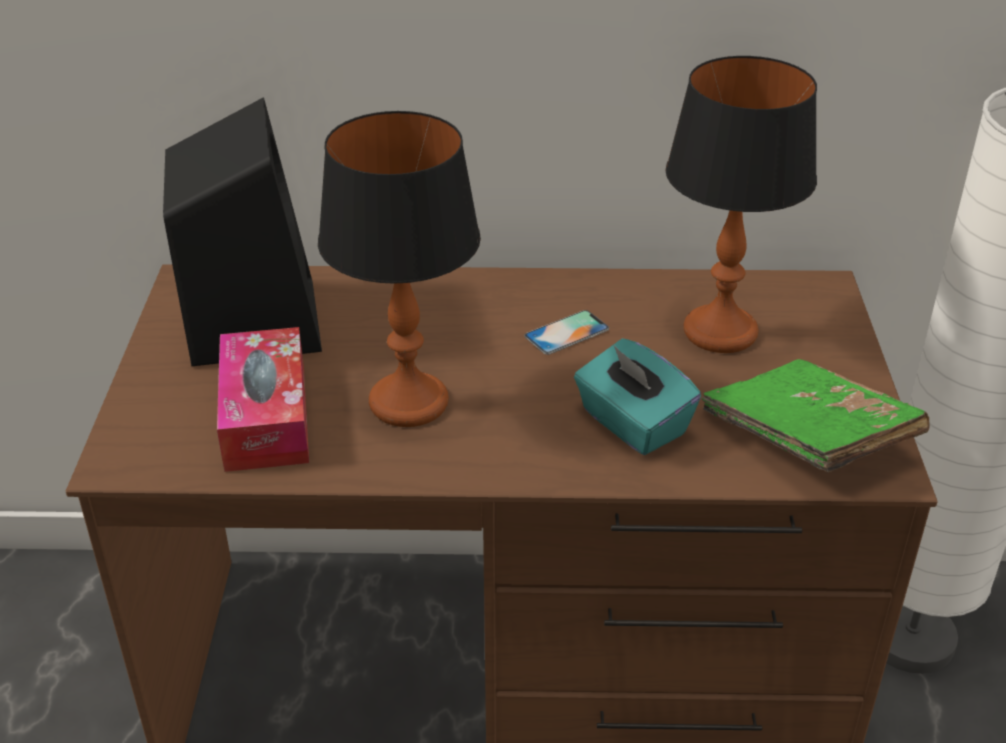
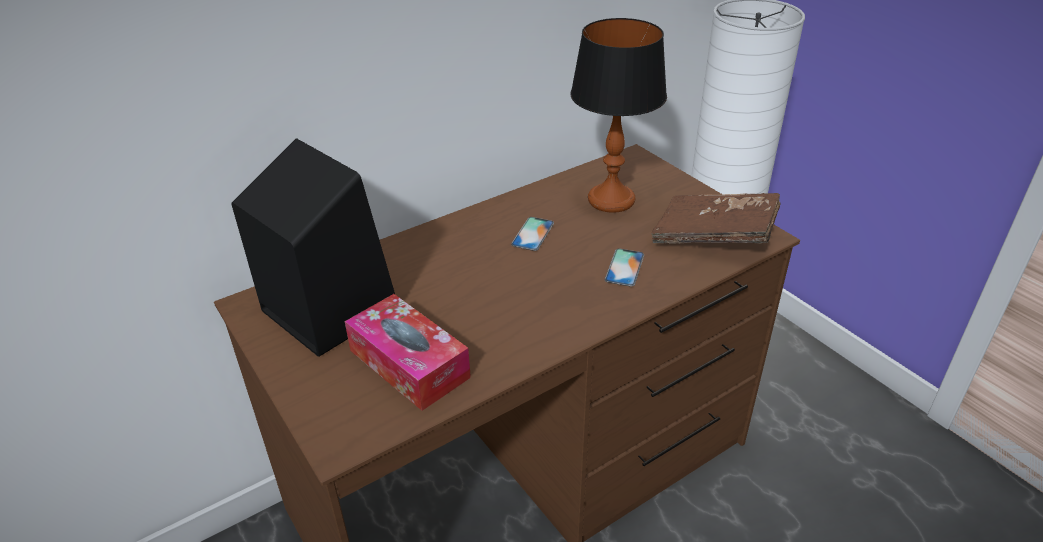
camera: 35 degrees left, 0 degrees up
table lamp [318,111,481,427] -> none
turquoise tissue box [574,338,701,455] -> phone [605,249,644,287]
green book [702,359,930,472] -> brown book [651,193,781,244]

